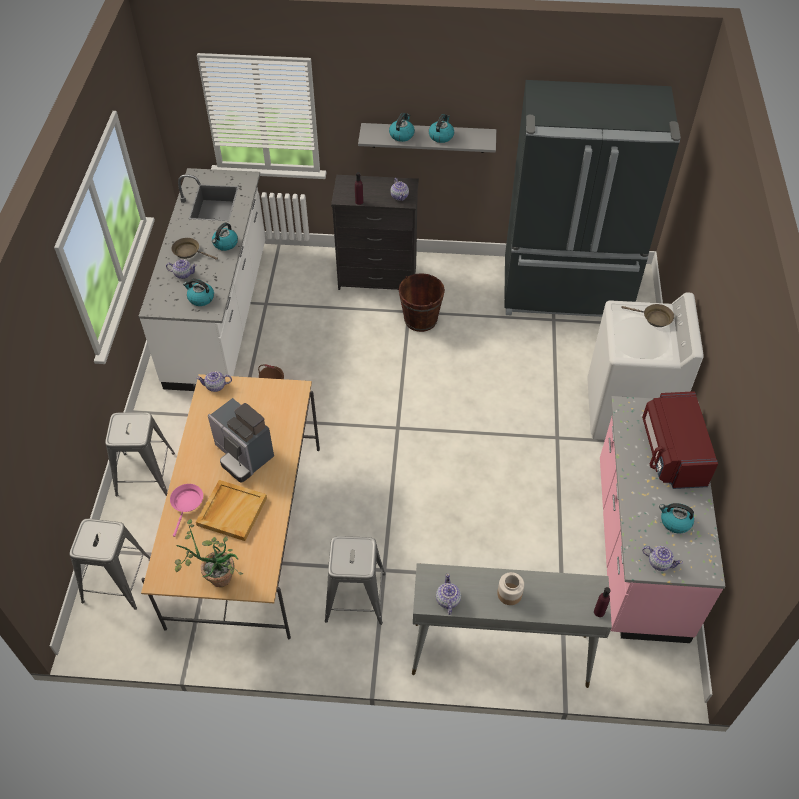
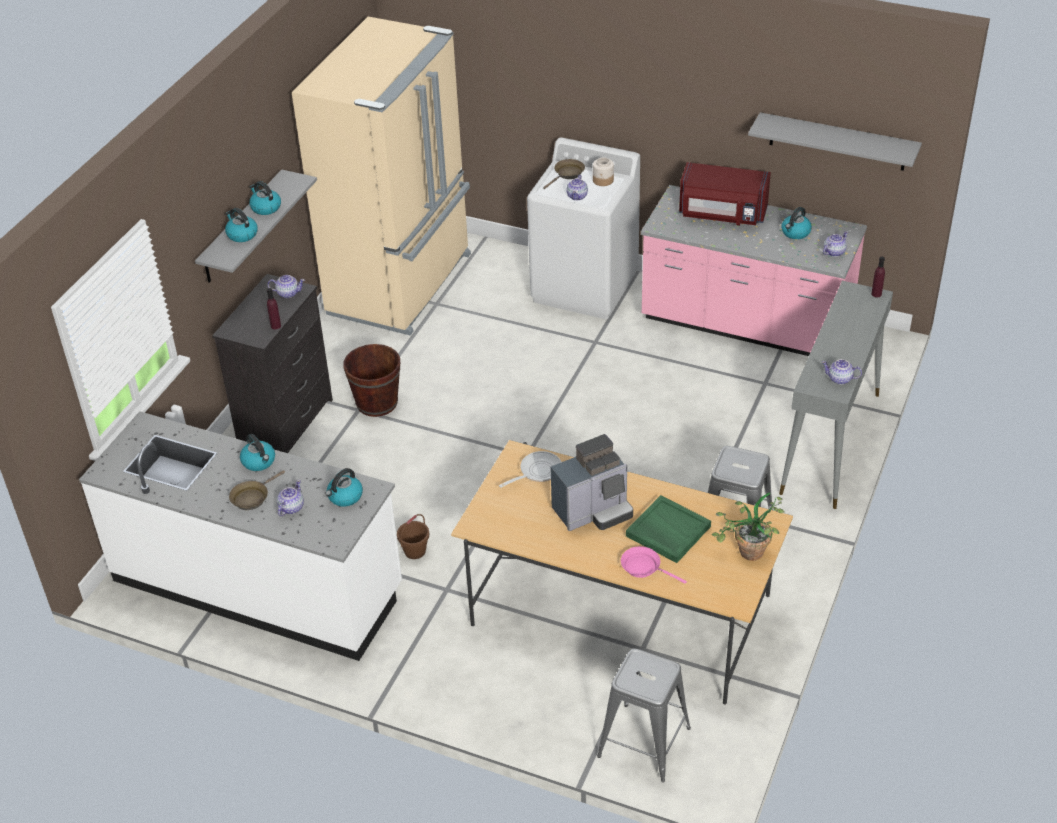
camera: 70 degrees left, 10 degrees down
grey stool [105,412,175,496] -> none
teapot [196,371,232,392] -> teapot moved to [566,175,588,200]
beige tray [196,480,267,541] -> green tray [626,495,711,563]
jar [497,572,524,605] -> jar moved to [593,157,614,186]
black fridge [504,80,681,317] -> beige fridge [292,17,471,336]
none -> frying pan [499,451,561,488]
none -> grey shelf [748,112,922,171]

